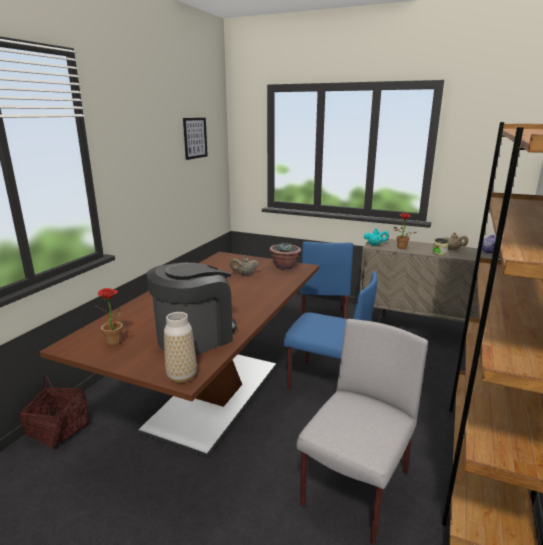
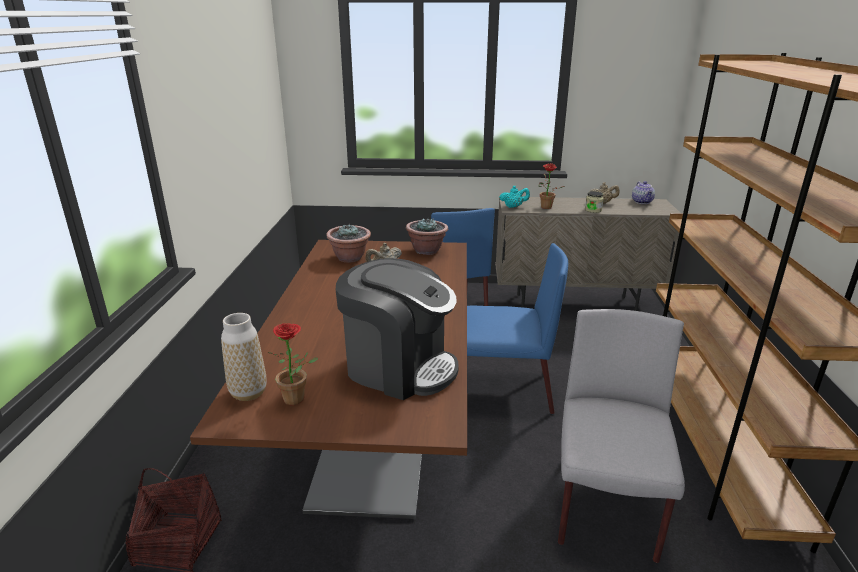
camera: 20 degrees left, 5 degrees up
coffee machine [147,262,237,355] -> coffee machine turned 90 degrees clockwise [335,258,459,400]
vase [164,312,197,383] -> vase moved to [221,313,267,401]
picture [183,118,208,160] -> none
none -> potted plant [326,224,371,263]

